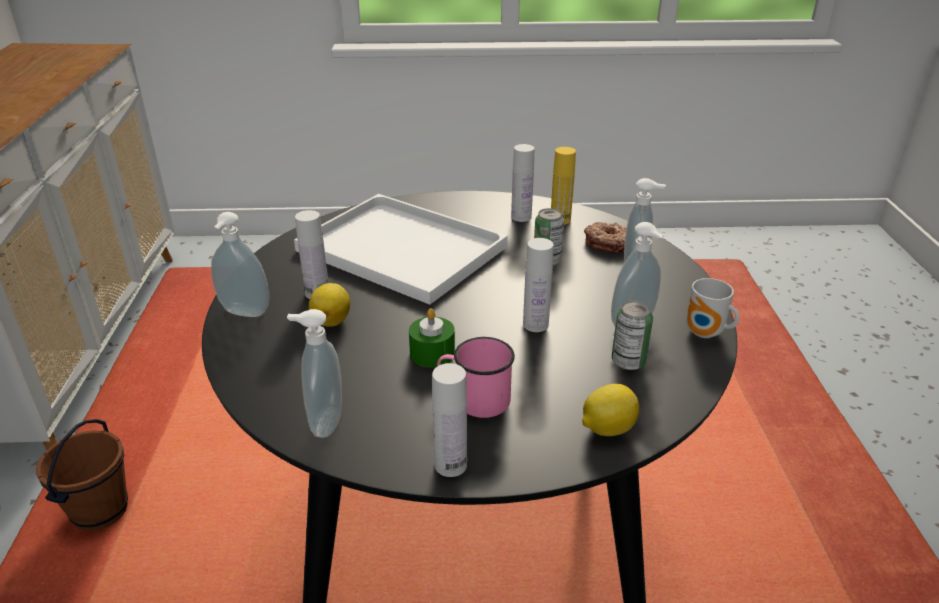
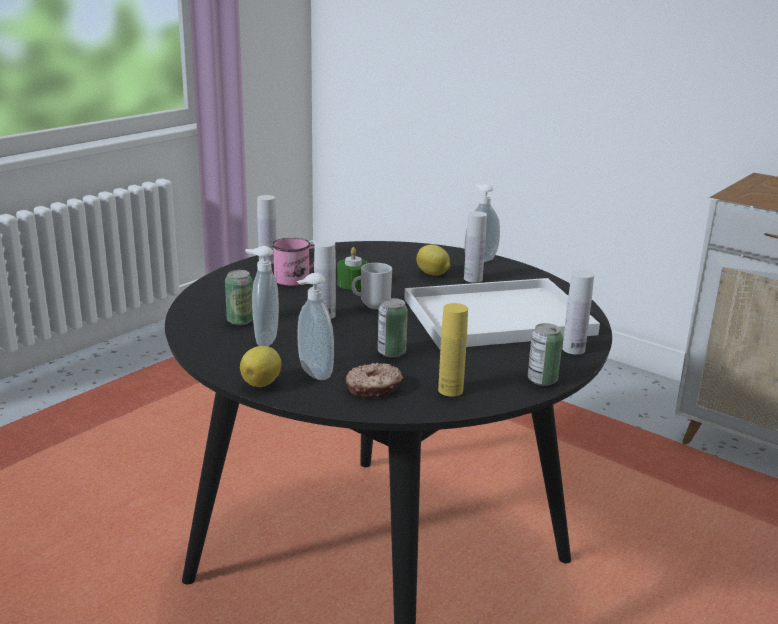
camera: 130 degrees right, 10 degrees down
brown bucket [36,419,128,531] -> none
soap dispenser [287,309,342,438] -> none
white bottle [511,144,534,222] -> white bottle moved to [562,270,594,355]
lemon [582,384,639,436] -> lemon moved to [240,346,281,387]
mug [686,278,739,338] -> mug moved to [352,263,392,309]
none -> can [528,323,563,386]

